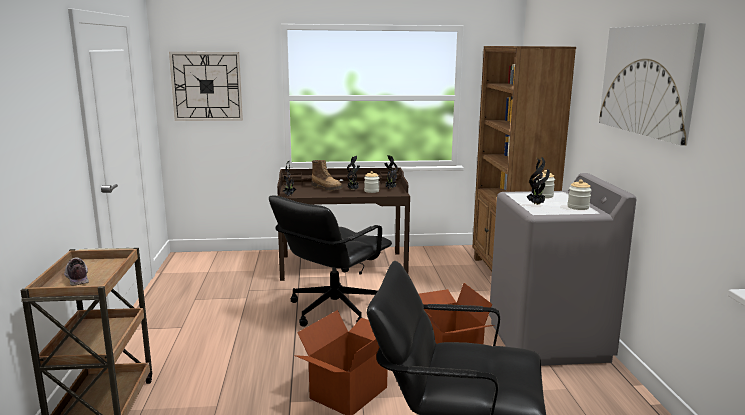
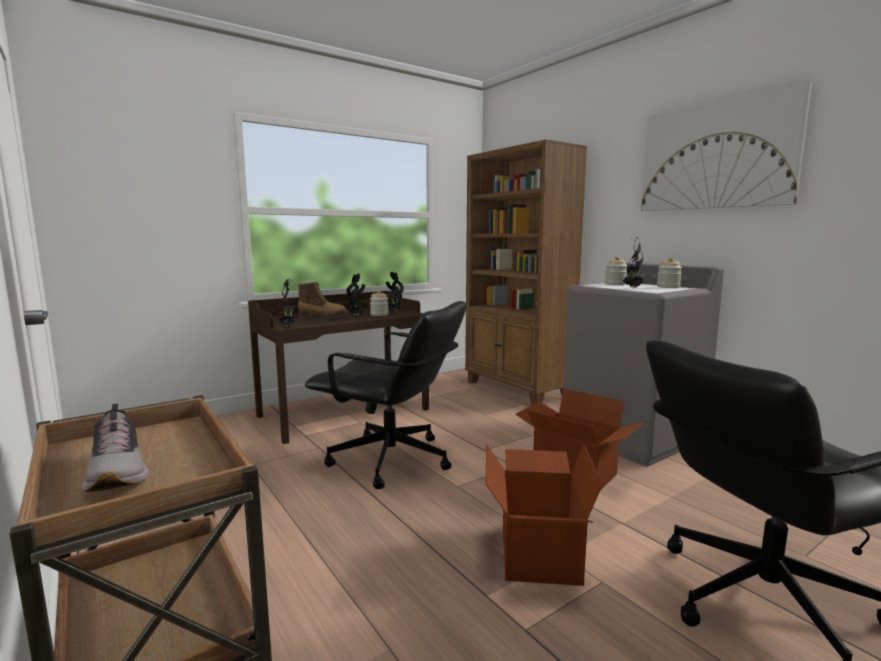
camera: 30 degrees left, 5 degrees down
shoe [64,257,89,286] -> shoe turned 150 degrees counterclockwise [82,403,148,492]
wall clock [169,52,243,121] -> none
black office chair [269,196,392,327] -> black office chair turned 75 degrees counterclockwise [305,301,466,489]

